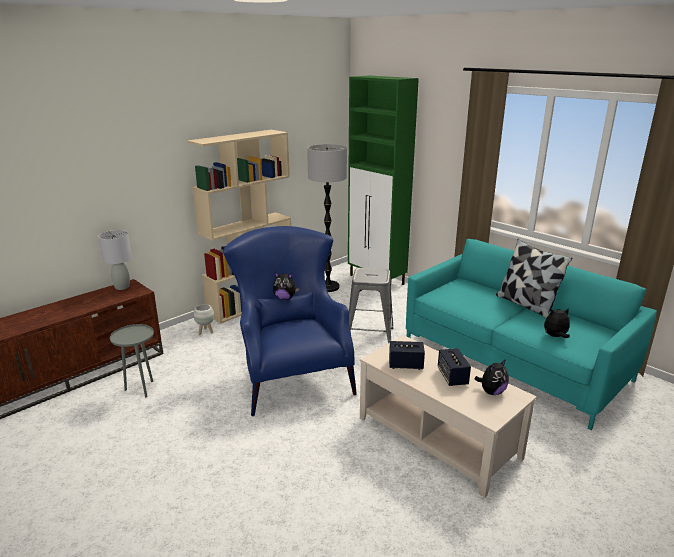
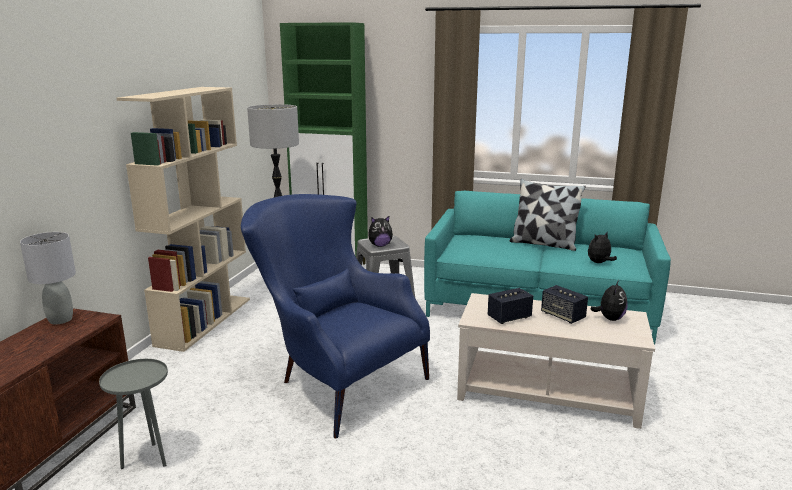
camera: 30 degrees left, 5 degrees down
white planter [194,304,214,335] -> none
plush toy [273,272,299,300] -> plush toy moved to [368,216,393,247]

